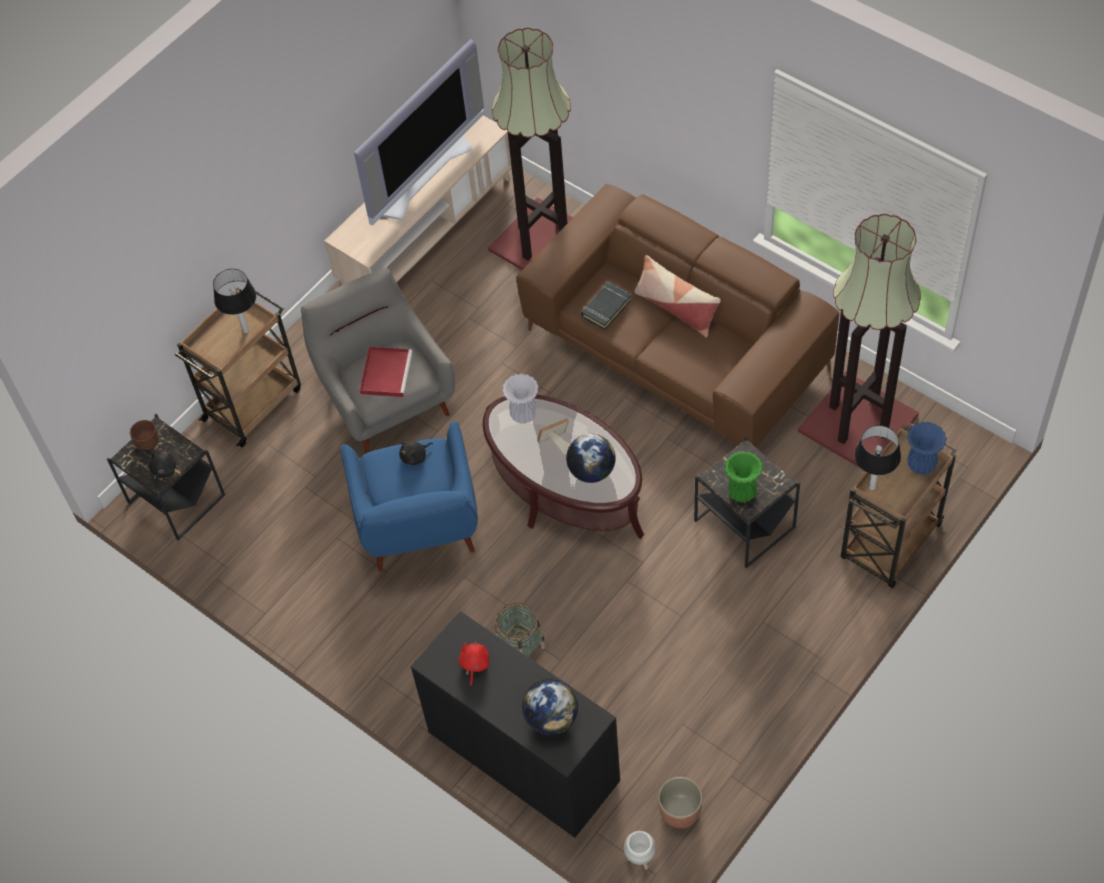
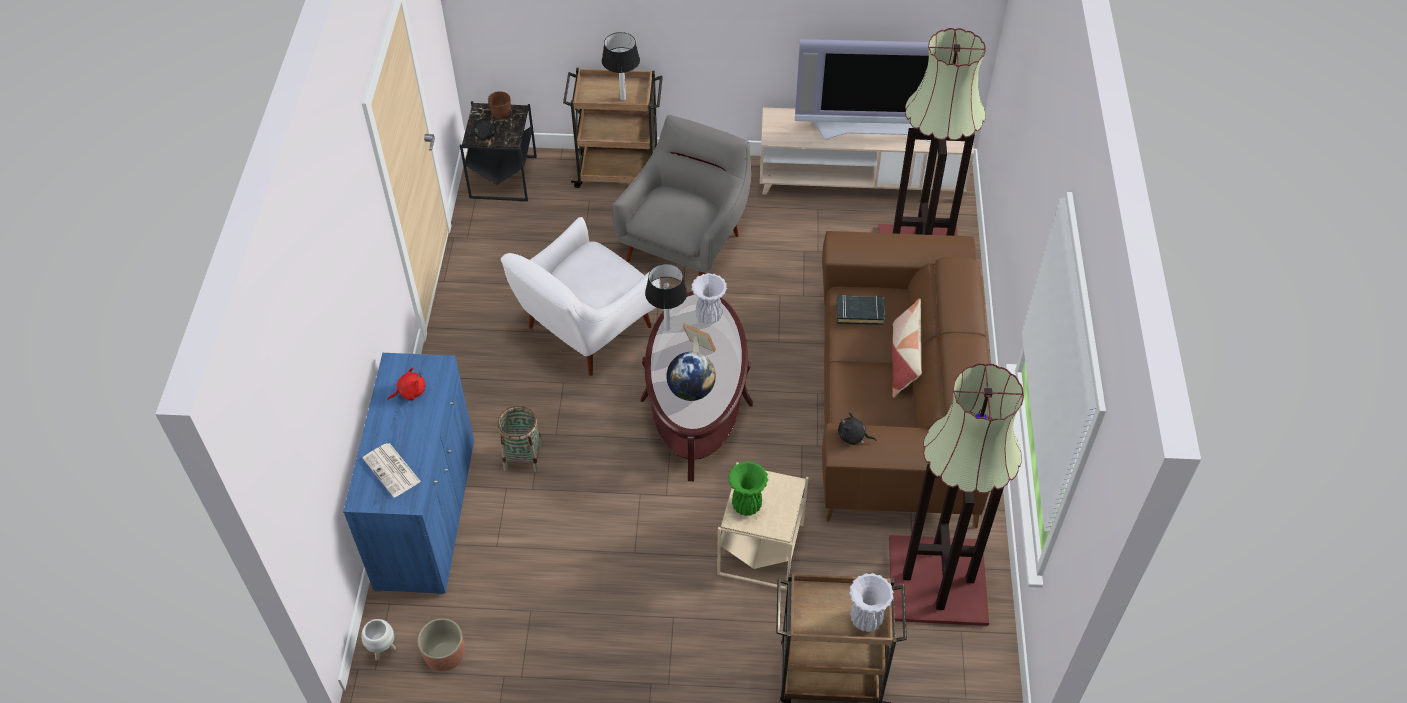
camera: 50 degrees right, 5 degrees down
blue armchair [341,421,478,572] -> white armchair [501,217,661,376]
red tray [360,347,413,397] -> none
black plush toy [399,441,433,465] -> black plush toy moved to [838,413,877,445]
black cabinet [410,611,620,838] -> blue cabinet [343,353,474,594]
globe [522,679,578,735] -> newspaper [362,443,421,498]
black side table [694,436,800,568] -> beige side table [717,462,809,590]
table lamp [854,425,901,490] -> table lamp moved to [645,264,687,331]
blue vase [907,422,947,475] -> white vase [849,573,894,632]

